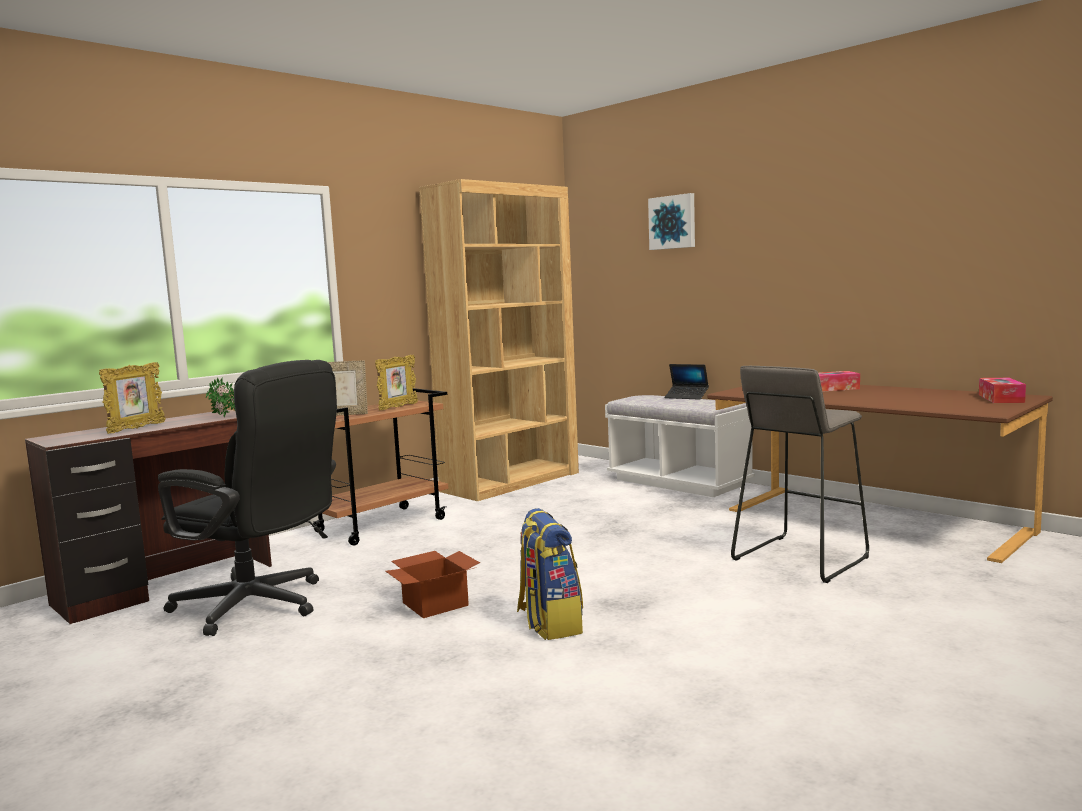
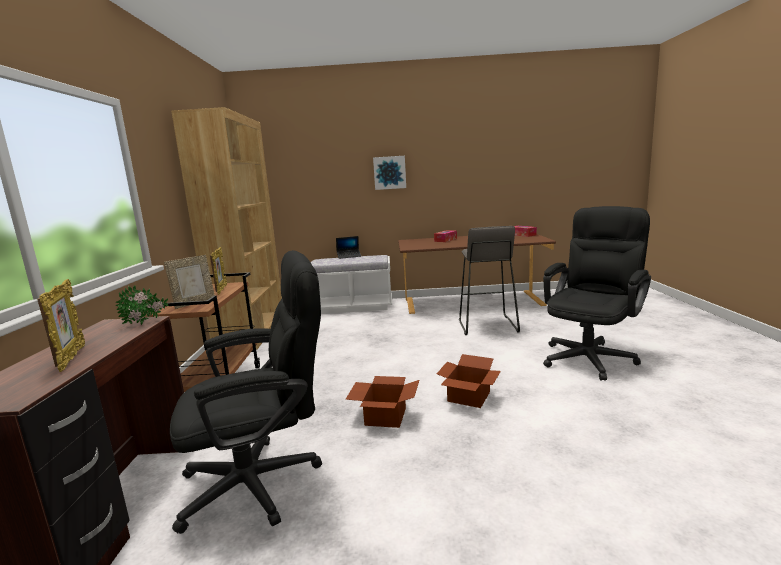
camera: 45 degrees left, 5 degrees up
backpack [517,508,583,640] -> cardboard box [437,354,501,408]
picture [648,193,695,250] -> picture moved to [373,156,406,190]
none -> black office chair [543,206,651,380]

